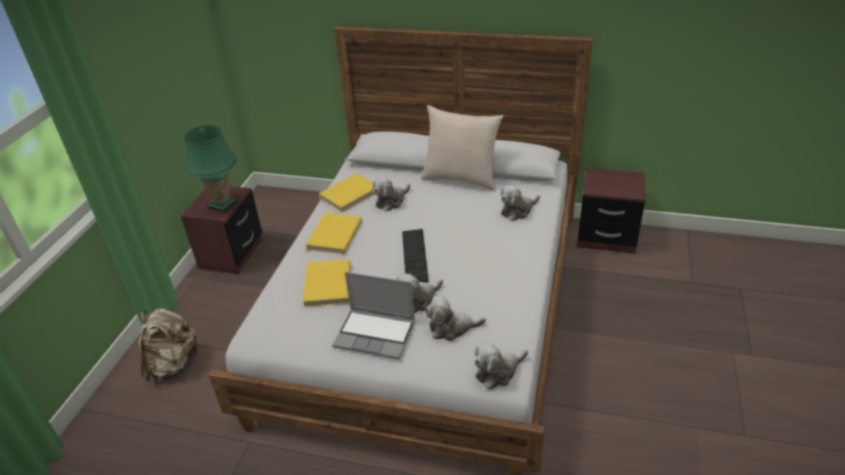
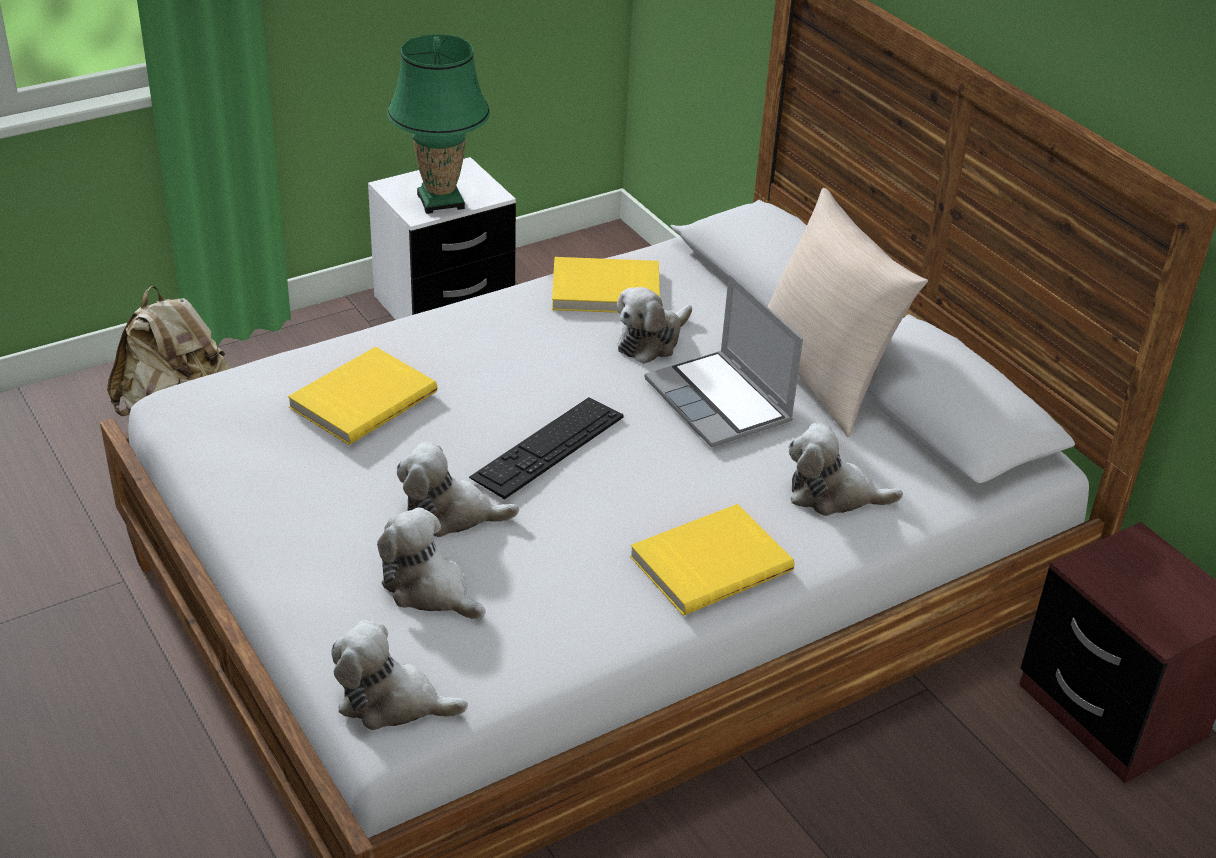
camera: 40 degrees right, 0 degrees up
brown nightstand [181,186,262,274] -> white nightstand [368,157,516,320]
yellow book [305,213,362,254] -> yellow book moved to [630,504,794,616]
laptop [332,272,415,359] -> laptop moved to [645,274,803,448]
plush toy [372,177,411,212] -> plush toy turned 45 degrees counterclockwise [617,287,692,364]

